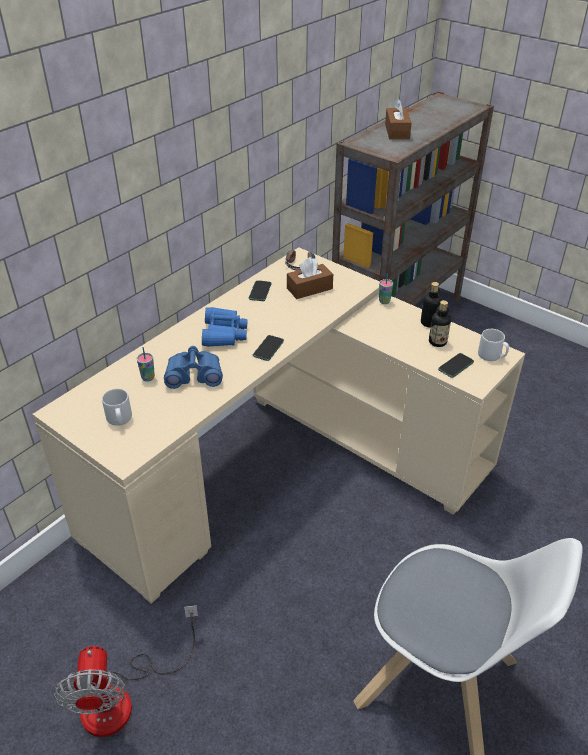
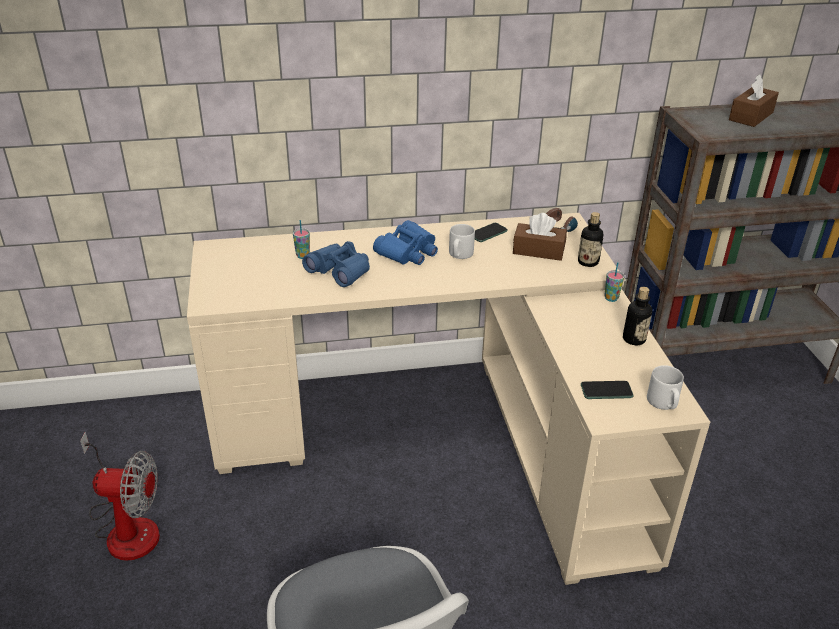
camera: 40 degrees right, 5 degrees down
fan [54,605,198,737] -> fan turned 120 degrees counterclockwise [80,432,160,561]
grey mug [102,389,132,426] -> grey mug moved to [449,224,475,259]
phone [253,335,284,361] -> none
bottle [429,300,451,347] -> bottle moved to [578,212,603,267]

